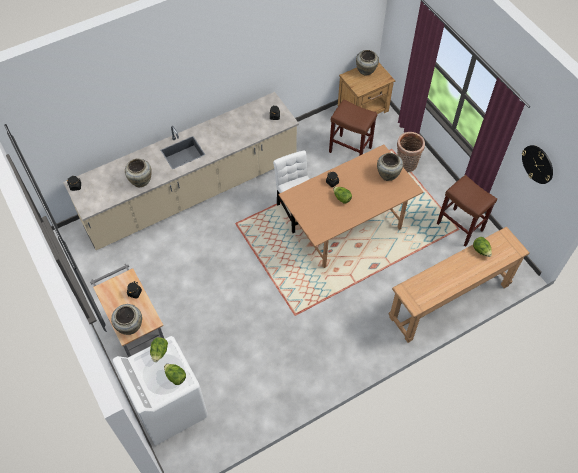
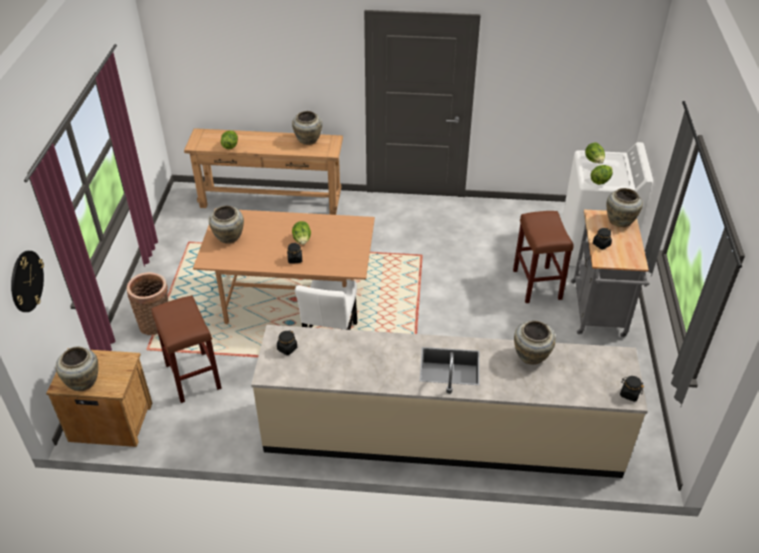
camera: 145 degrees left, 15 degrees down
brown stool [437,175,497,247] -> brown stool moved to [513,211,574,303]
wall clock [522,145,553,184] -> wall clock moved to [11,251,44,312]
none -> beige vase [292,111,322,145]

